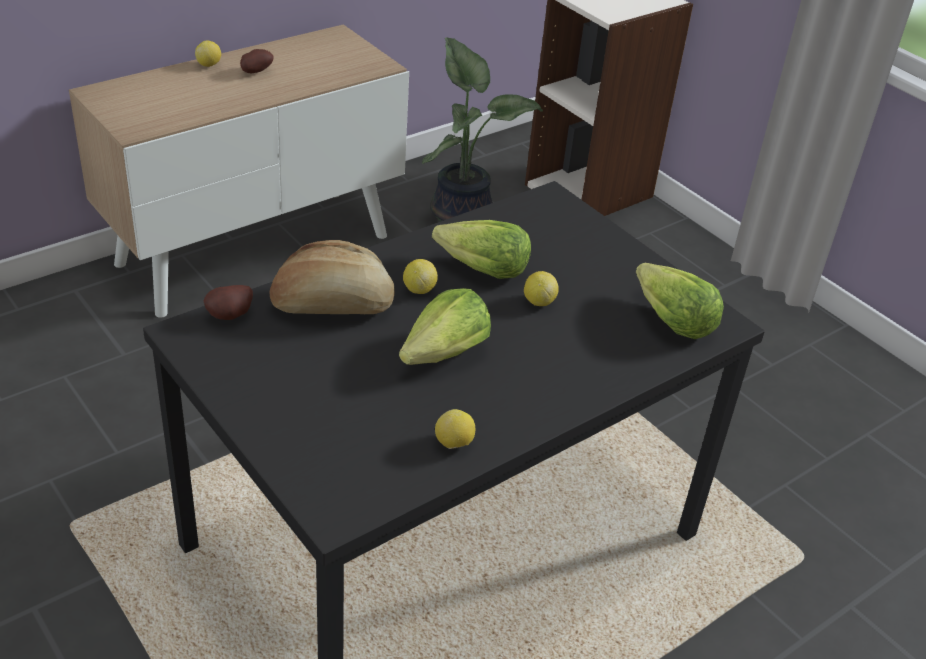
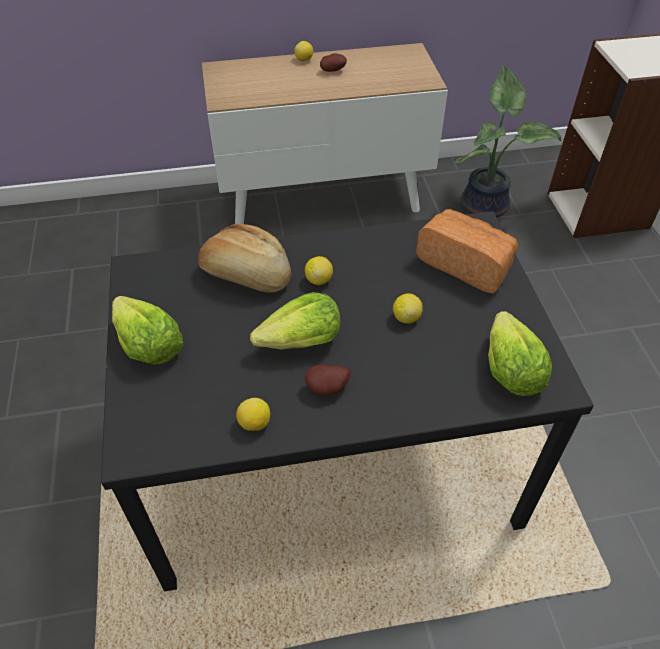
camera: 30 degrees right, 10 degrees up
potato [204,285,253,320] -> potato moved to [305,365,351,396]
lettuce [432,220,531,279] -> lettuce moved to [112,296,183,365]
none -> bread [416,209,518,294]

